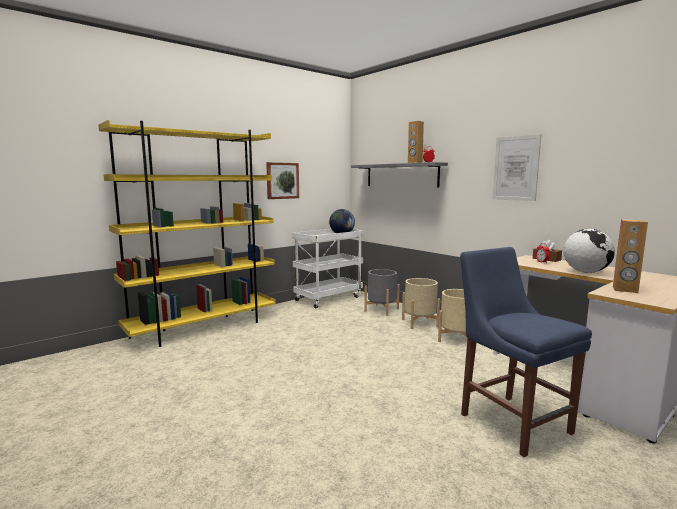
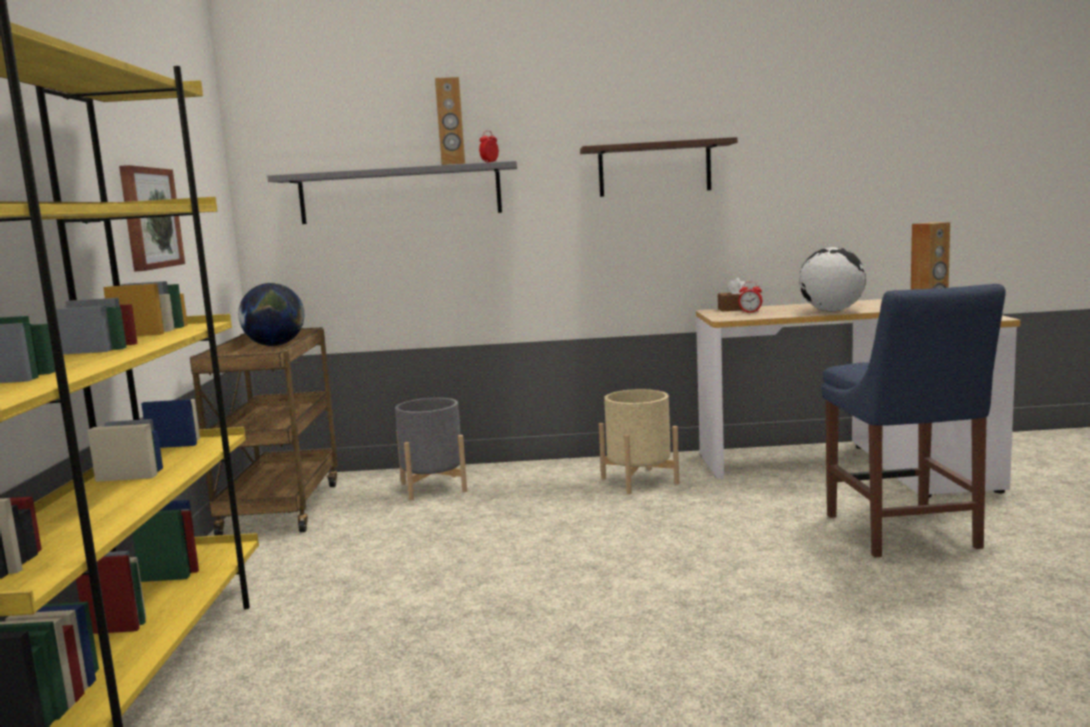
camera: 50 degrees left, 0 degrees up
white cart [292,229,364,308] -> brown cart [190,327,338,536]
beige planter [402,278,440,329] -> none
blue chair [460,247,592,457] -> blue chair turned 105 degrees counterclockwise [821,284,1006,557]
picture [492,134,541,201] -> shelf [580,137,738,197]

